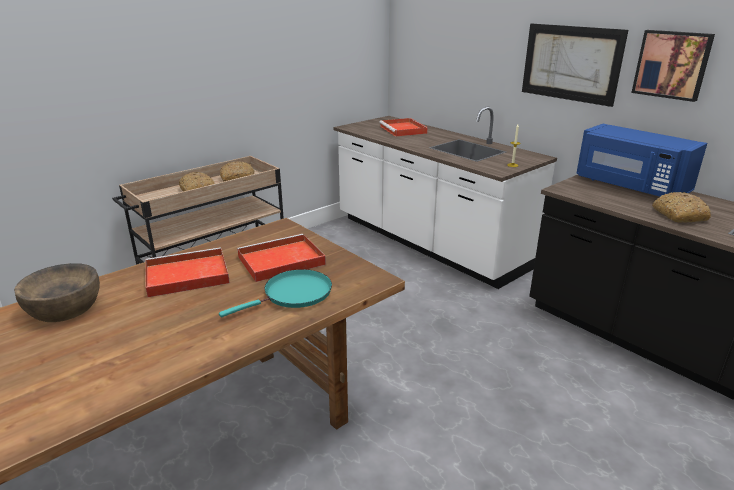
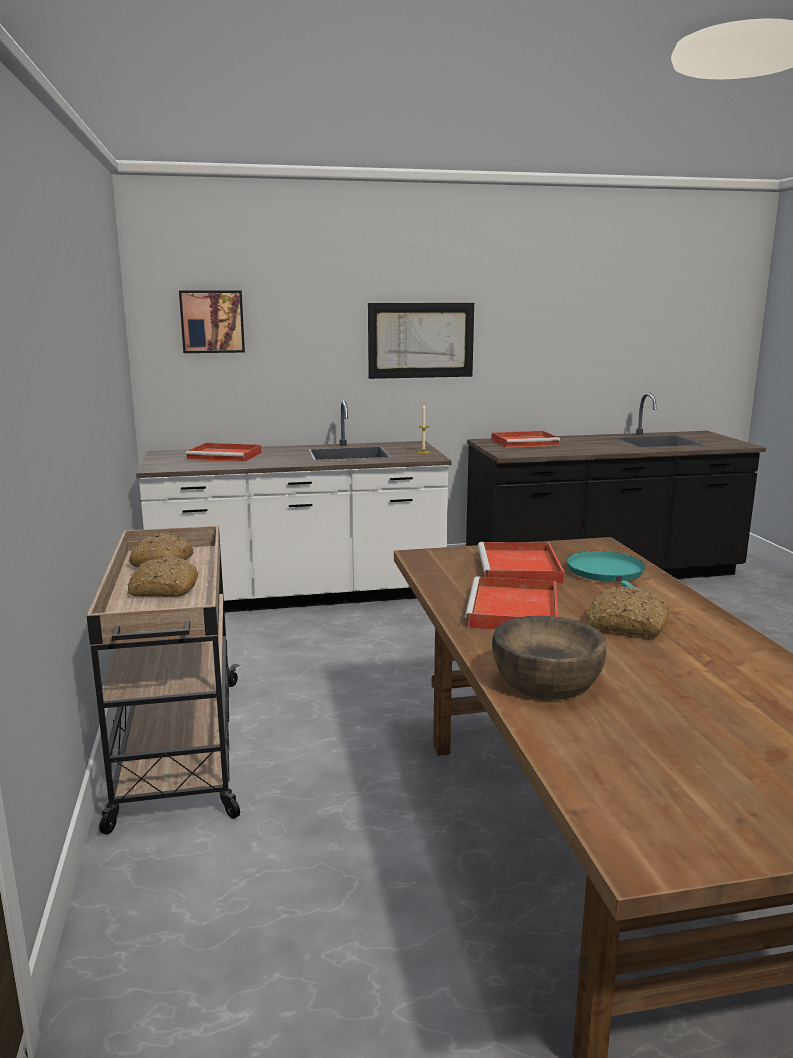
camera: 60 degrees left, 10 degrees down
blue microwave [576,124,707,197] -> red tray [491,431,560,448]
picture [631,30,715,102] -> picture moved to [179,290,245,353]
bread [652,192,711,223] -> bread moved to [586,587,669,637]

